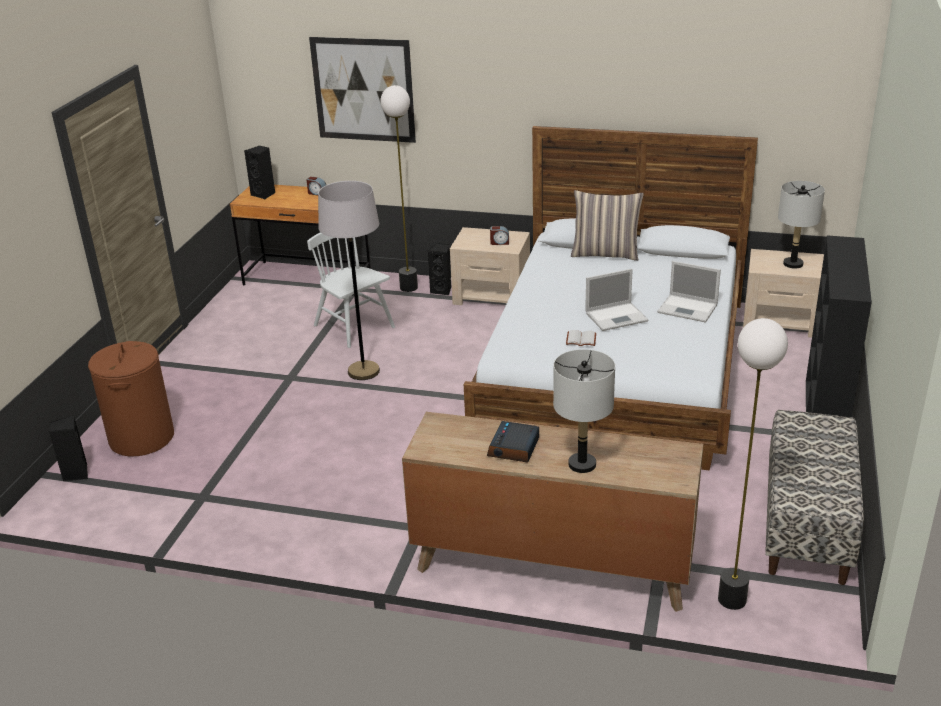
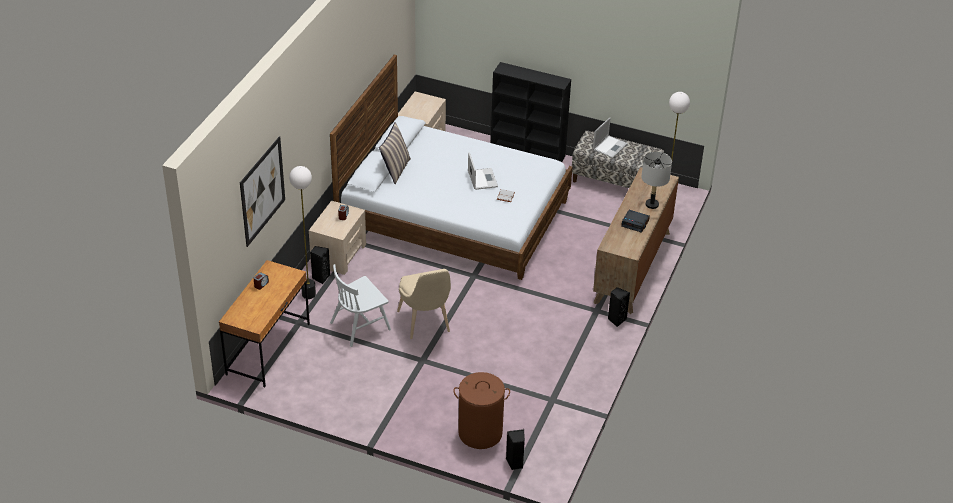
camera: 85 degrees left, 10 degrees up
black speaker [244,146,275,199] -> black speaker moved to [608,287,630,327]
grey floor lamp [318,181,380,380] -> beige chair [397,269,451,339]
laptop [657,261,721,323] -> laptop moved to [593,118,628,158]
grey table lamp [778,181,825,268] -> none

